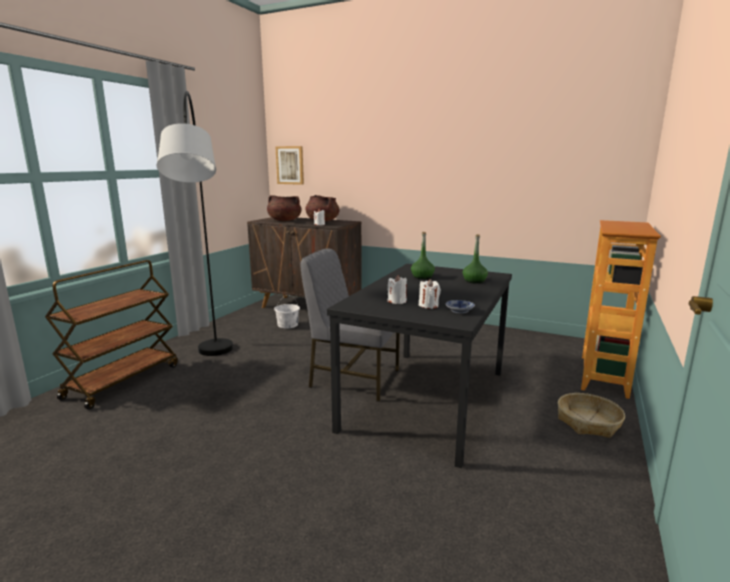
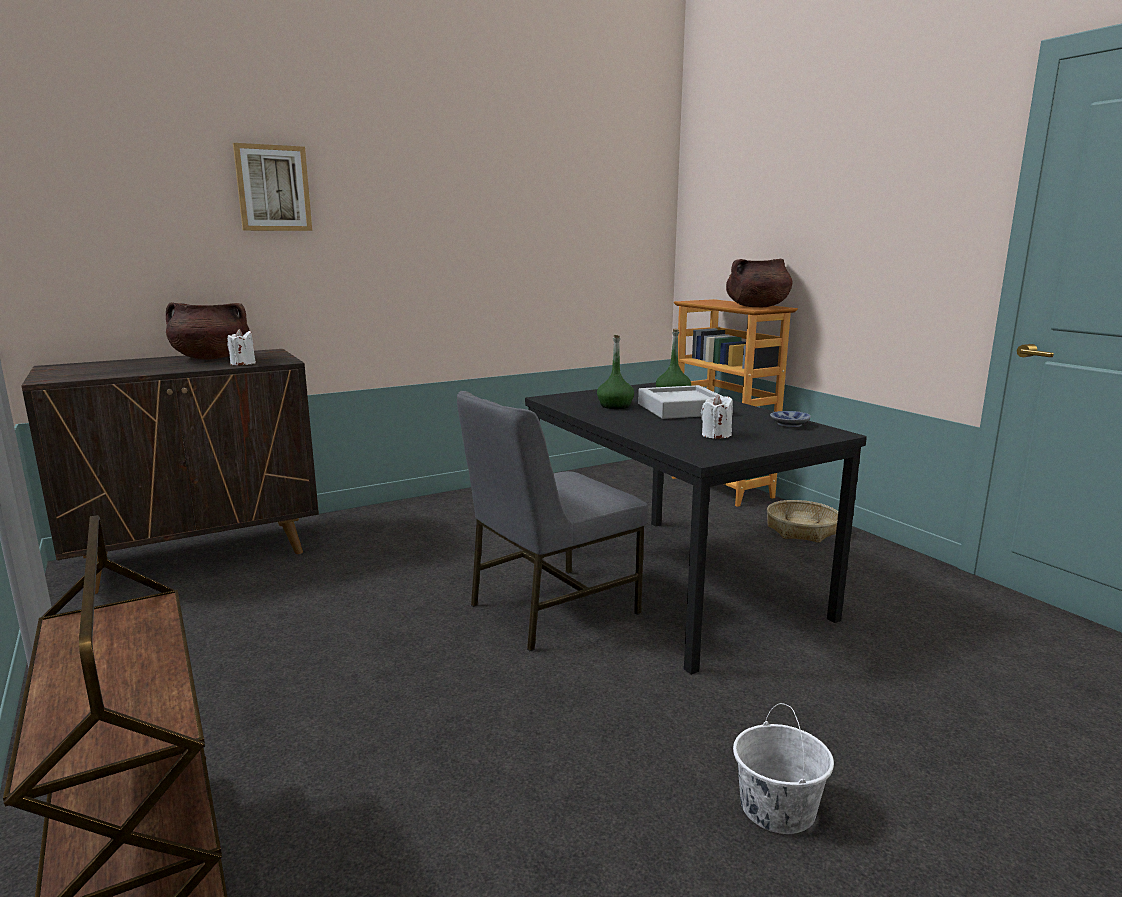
camera: 55 degrees left, 0 degrees up
grey floor lamp [157,91,233,356] -> none
brown cooking pot [267,195,302,221] -> brown cooking pot moved to [726,259,792,307]
white bucket [274,295,300,328] -> white bucket moved to [733,703,834,834]
picture [276,146,304,185] -> picture moved to [233,143,312,231]
white candle [419,279,441,309] -> none
none -> grey tray [638,385,724,419]

